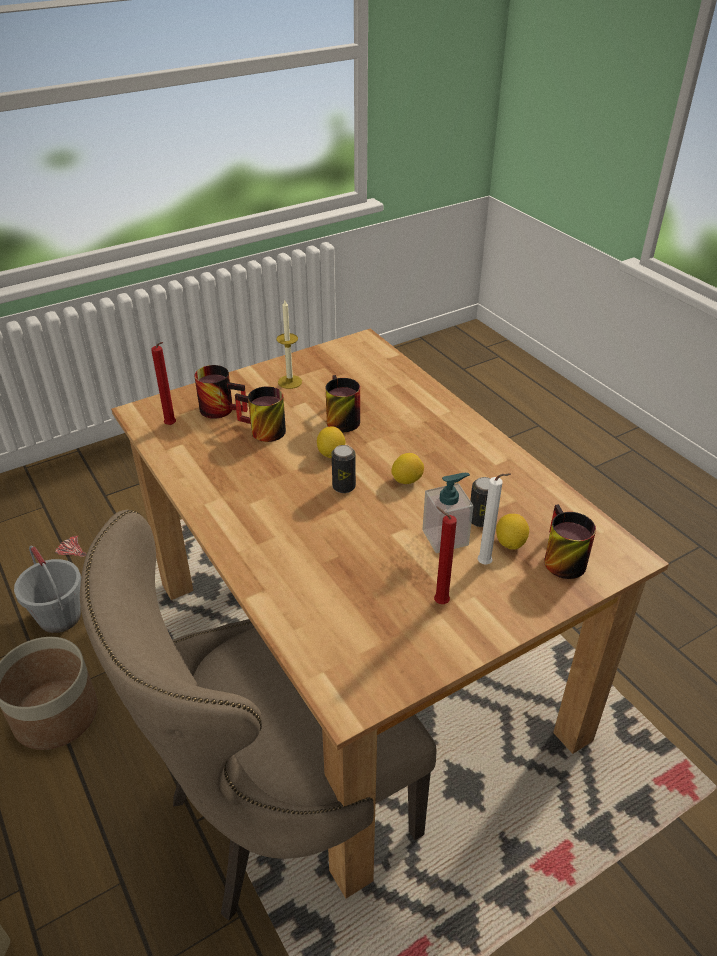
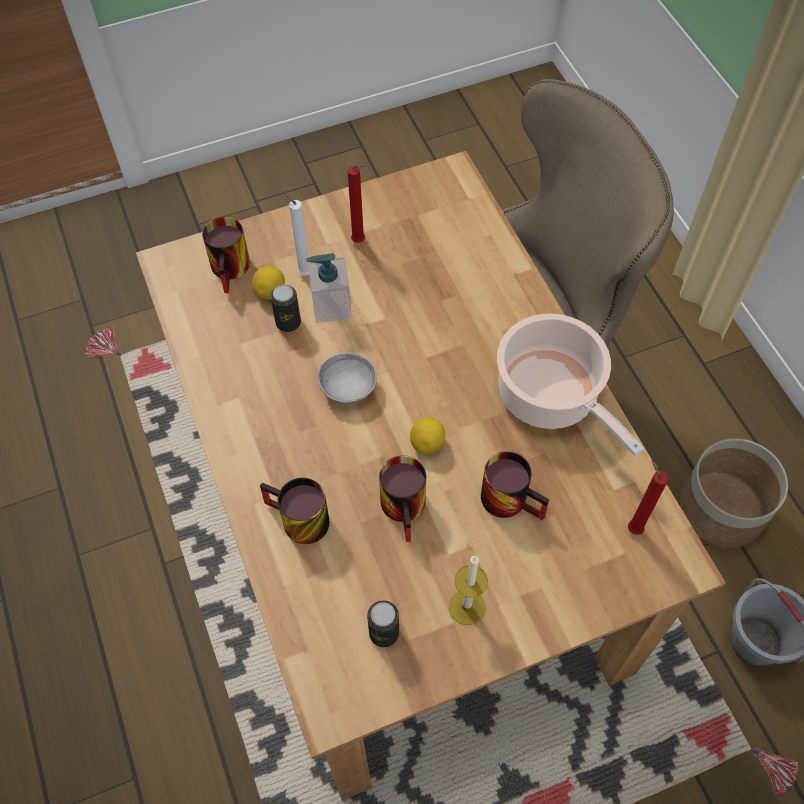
camera: 170 degrees left, 20 degrees up
mug [194,365,248,419] -> mug moved to [260,478,330,544]
can [332,445,356,493] -> can moved to [367,601,399,647]
lemon [392,453,424,484] -> grey bowl [317,353,377,404]
none -> cooking pot [497,313,644,456]

